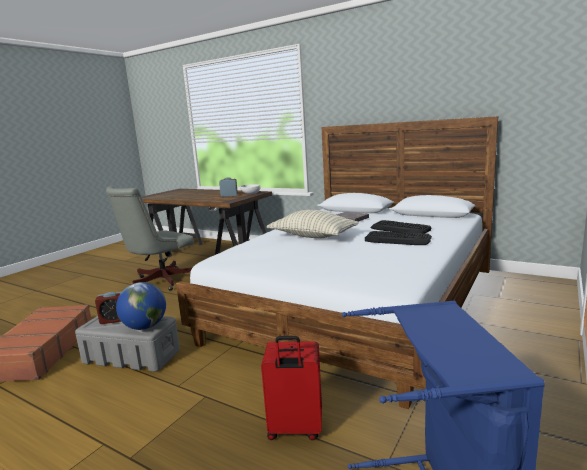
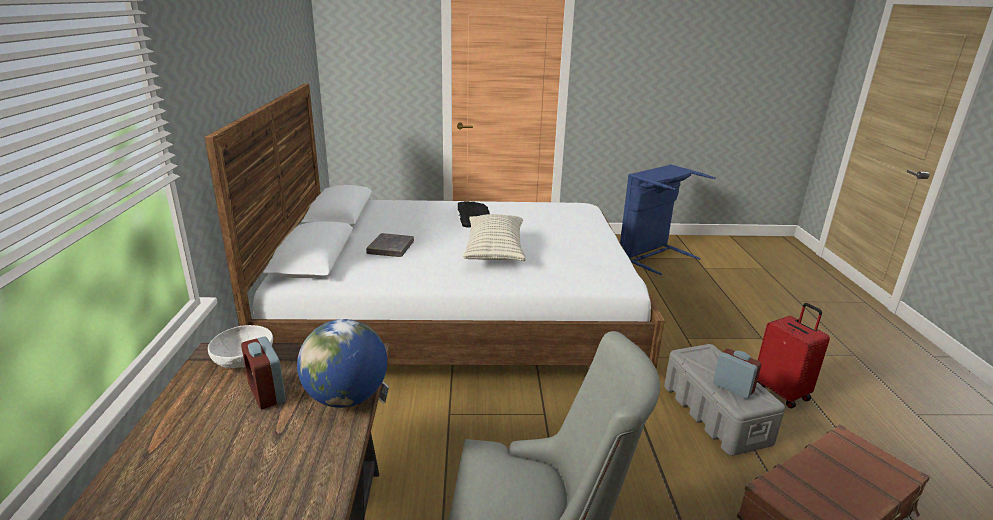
camera: 125 degrees left, 10 degrees up
globe [116,282,166,330] -> globe moved to [297,319,387,408]
red suitcase [261,336,322,440] -> red suitcase moved to [757,303,830,408]
keyboard [370,220,432,234] -> none

